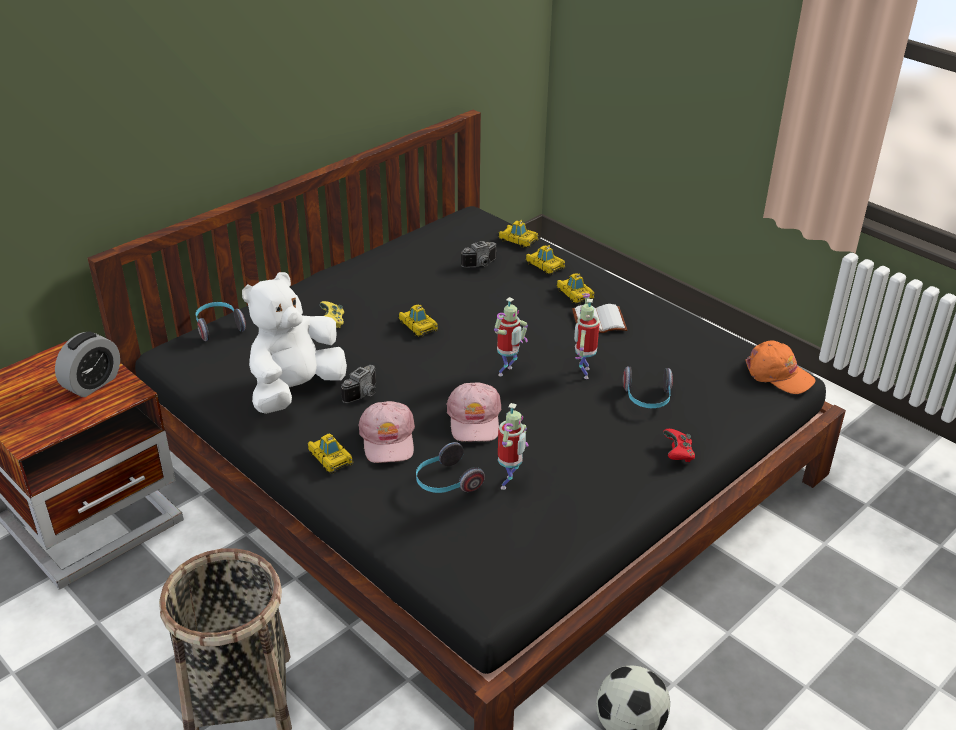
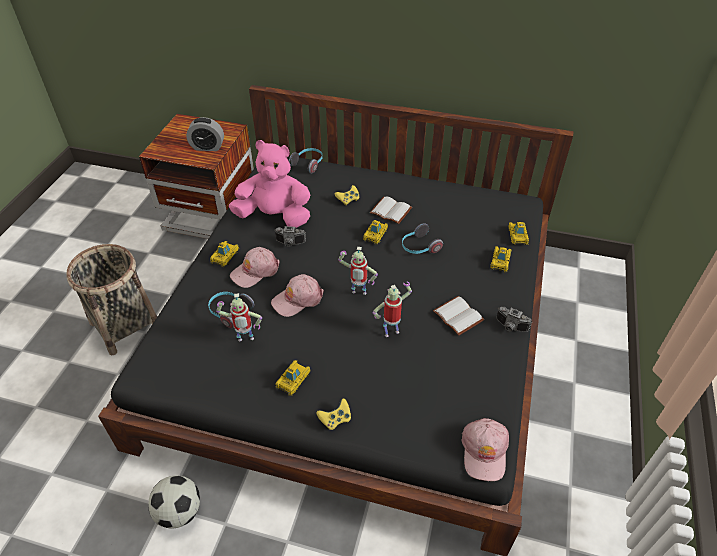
camera: 60 degrees right, 10 degrees up
white plush toy [242,272,347,414] -> pink plush toy [228,140,310,228]
camera [461,241,497,268] -> camera moved to [496,307,533,332]
toy car [557,273,595,304] -> toy car moved to [275,360,311,396]
headphones [623,366,673,408] -> headphones moved to [402,223,443,254]
red game controller [663,429,695,462] -> yellow game controller [317,398,351,430]
orange cap [745,340,816,394] -> pink cap [461,418,509,481]
none -> white book [370,196,412,224]

